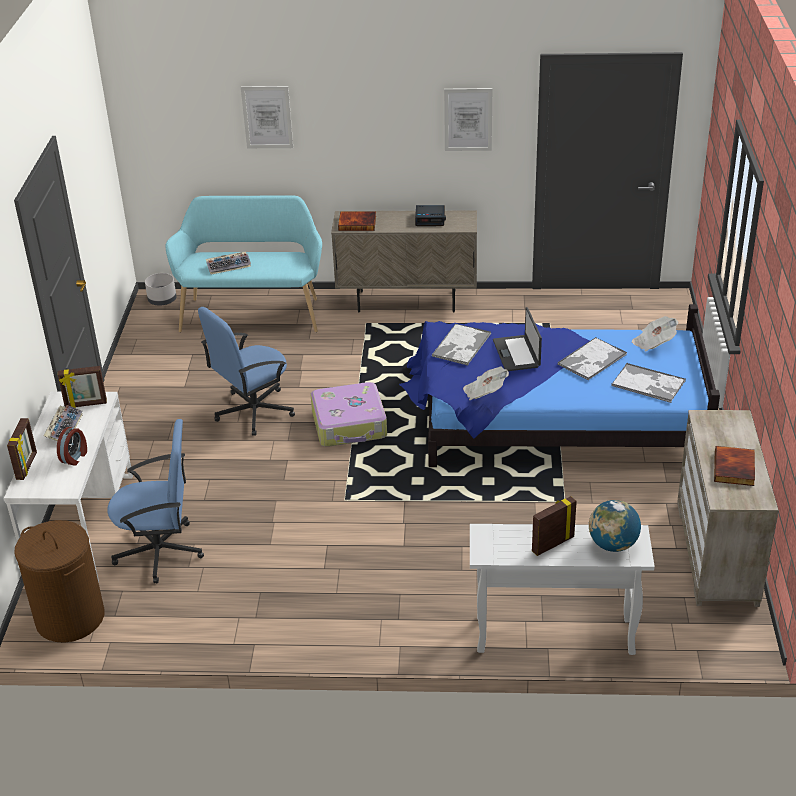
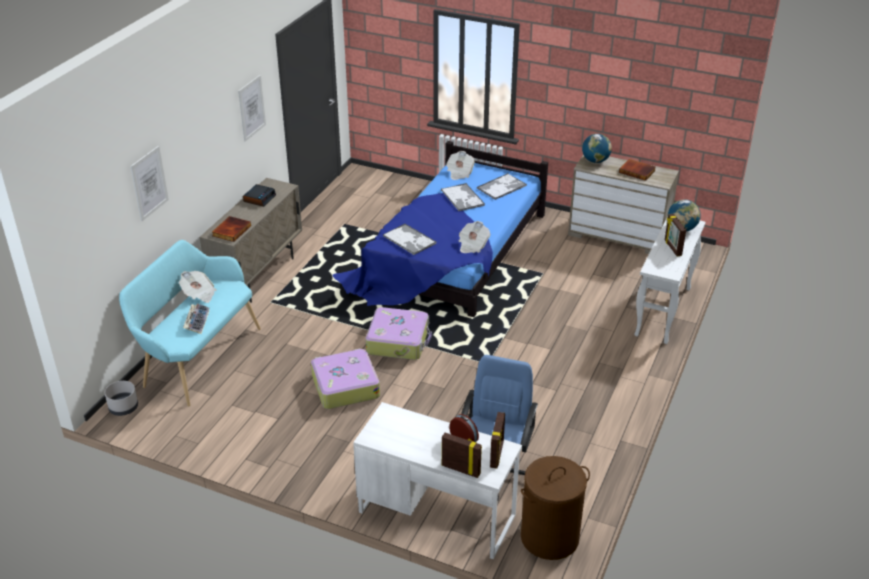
camera: 70 degrees left, 0 degrees up
keyboard [43,405,83,441] -> none
picture frame [58,366,107,408] -> picture frame moved to [490,412,505,469]
blue office chair [198,307,295,436] -> suitcase [311,349,380,409]
laptop [493,307,542,371] -> none
none -> newspaper [179,271,217,303]
none -> globe [582,134,612,163]

